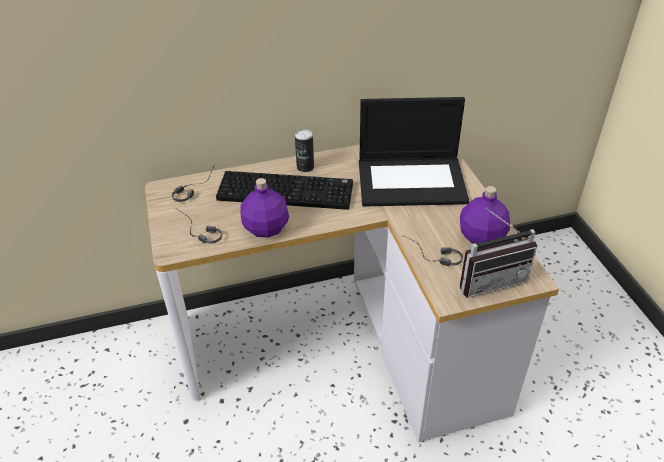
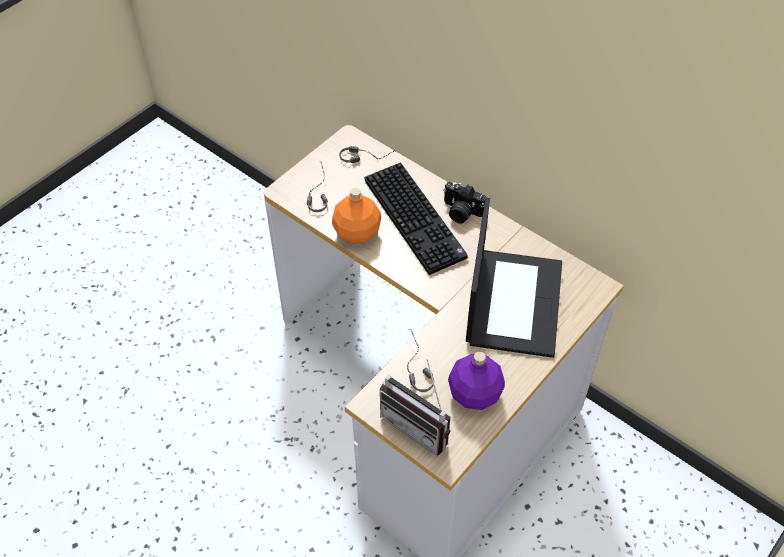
camera: 55 degrees right, 10 degrees up
purple bottle [240,178,289,238] -> orange bottle [332,188,381,244]
can [295,129,314,172] -> camera [443,182,487,223]
laptop [359,97,469,207] -> laptop turned 135 degrees counterclockwise [466,198,562,358]

